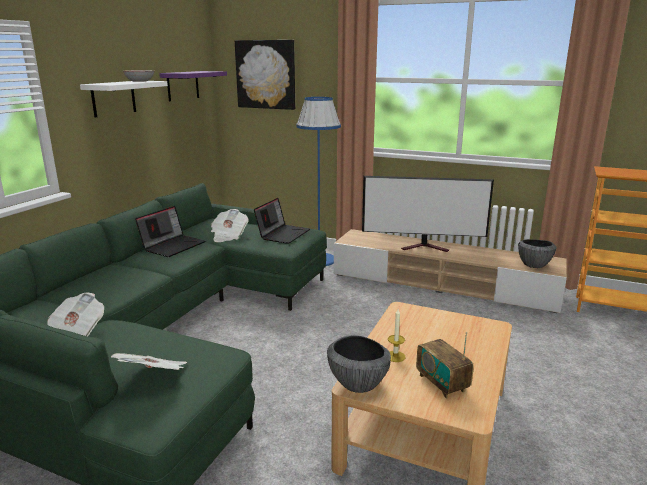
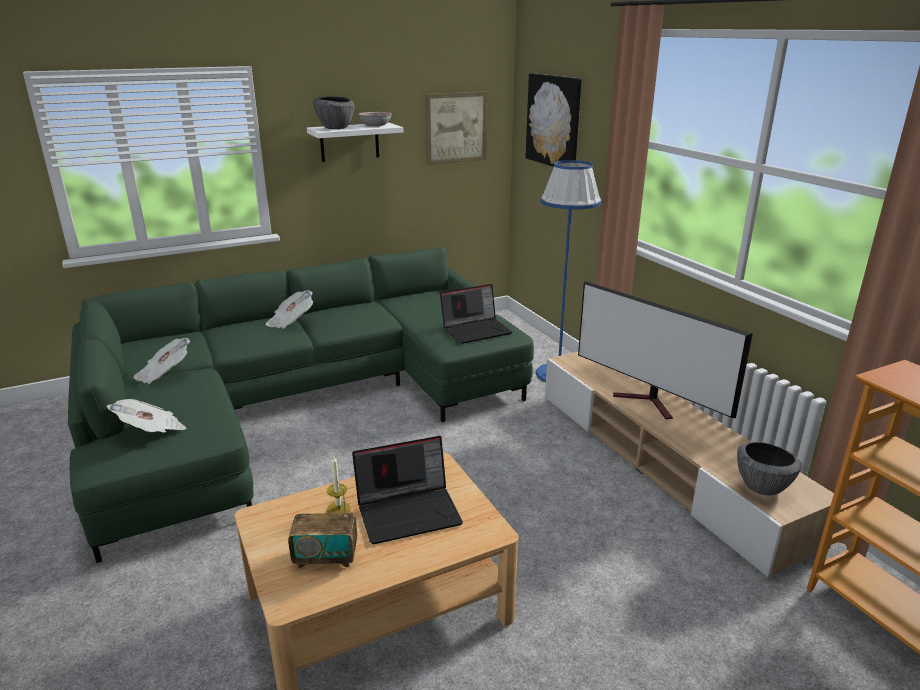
camera: 40 degrees right, 5 degrees up
laptop [135,206,205,257] -> laptop moved to [352,436,463,544]
purple shelf [159,71,227,101] -> picture [425,92,487,165]
newspaper [211,209,249,242] -> newspaper moved to [266,290,313,329]
bowl [327,335,391,393] -> bowl moved to [313,96,355,129]
radio [416,332,474,399] -> radio turned 105 degrees counterclockwise [288,487,357,568]

